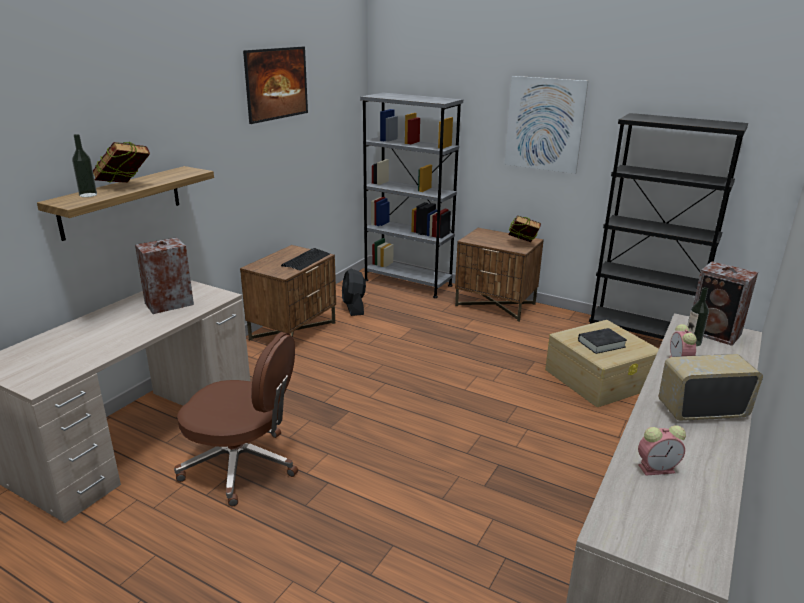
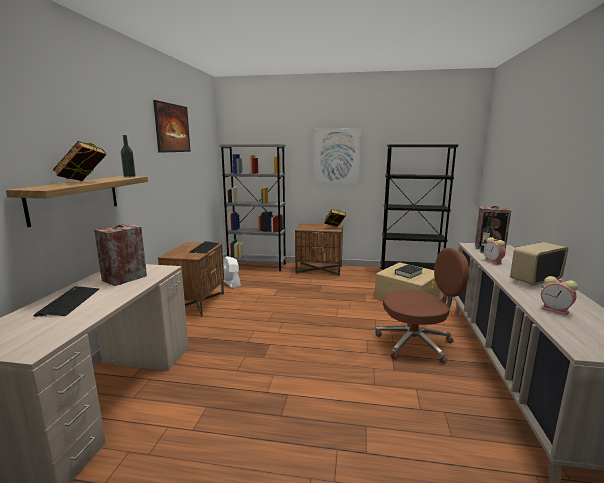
camera: 20 degrees left, 10 degrees down
bottle [72,134,97,197] -> bottle moved to [121,135,136,178]
brown office chair [174,332,298,506] -> brown office chair moved to [375,248,469,364]
black fan [342,269,366,316] -> white fan [223,256,241,288]
alarm clock [638,425,686,476] -> alarm clock turned 75 degrees clockwise [541,276,578,316]
none -> keyboard [34,286,99,317]

